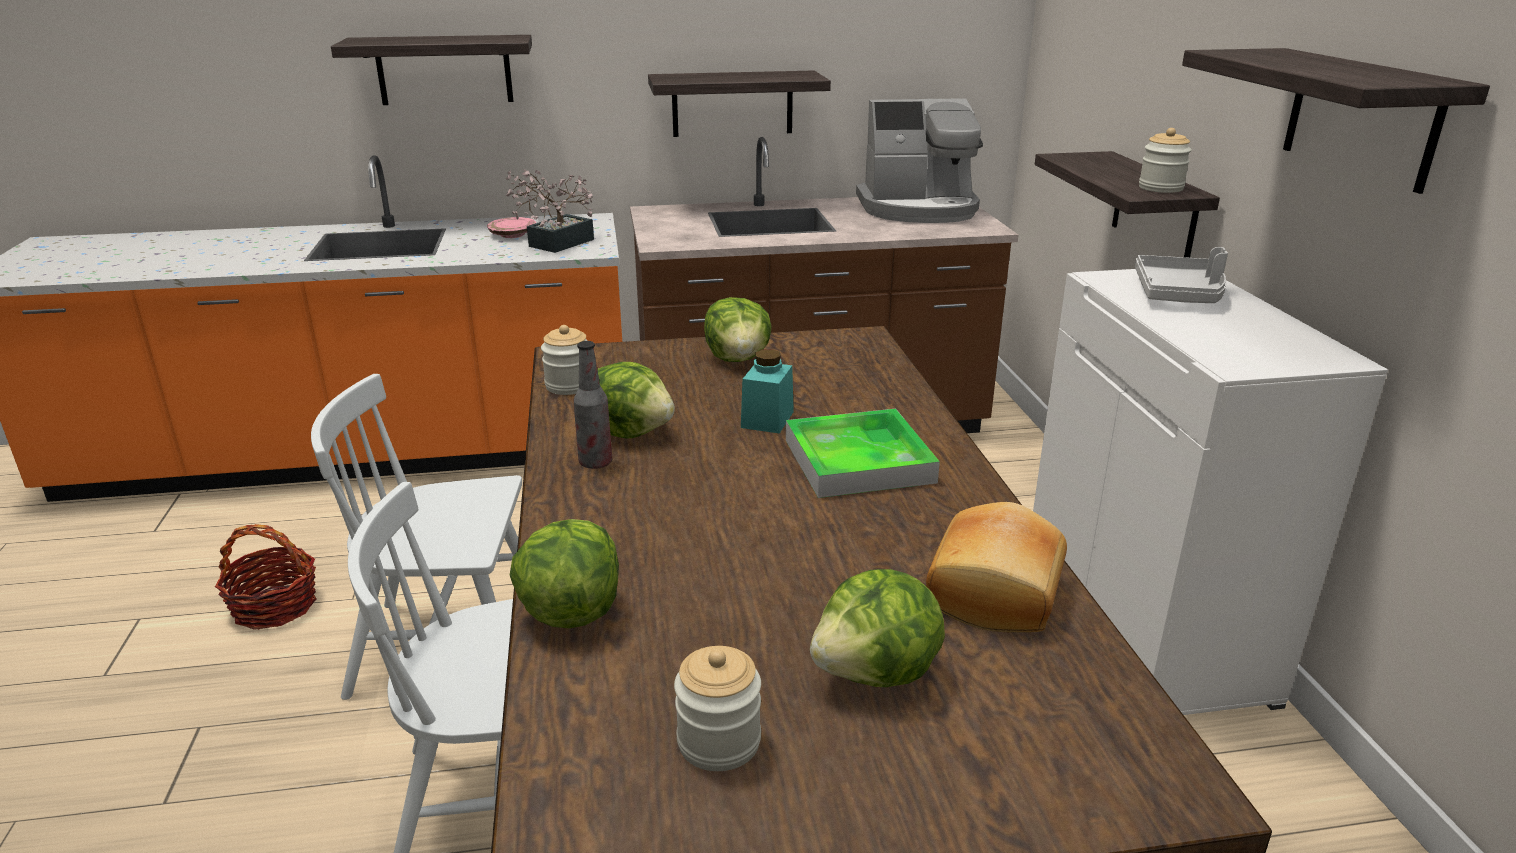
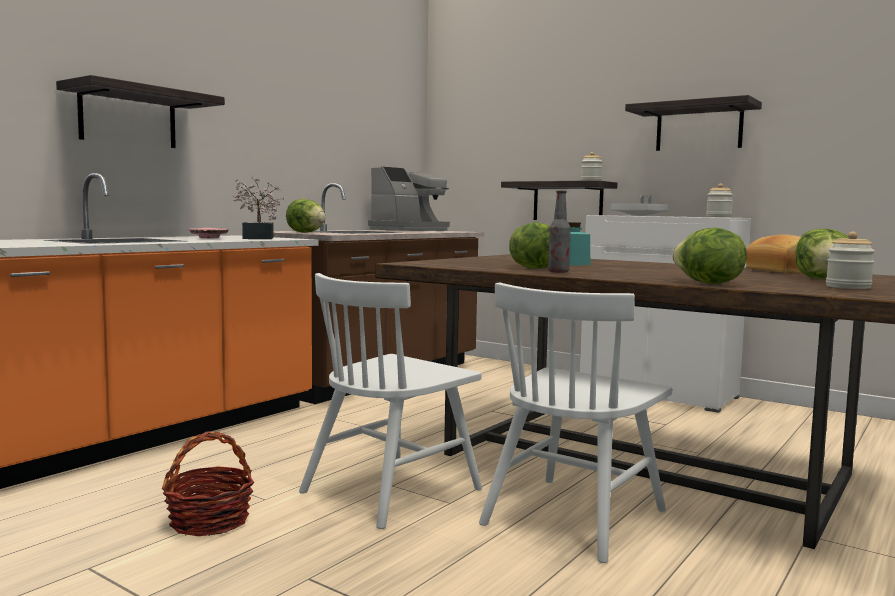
camera: 45 degrees left, 20 degrees down
jar [541,325,588,395] -> jar moved to [706,184,733,217]
shelf [648,71,831,137] -> none
lettuce [704,297,771,362] -> lettuce moved to [286,199,326,233]
tray [786,409,940,498] -> none

